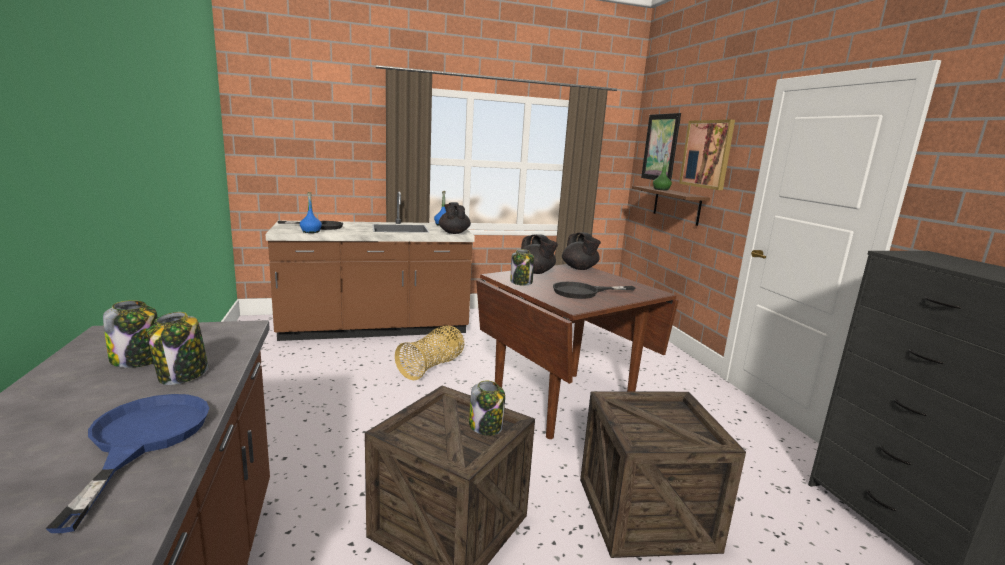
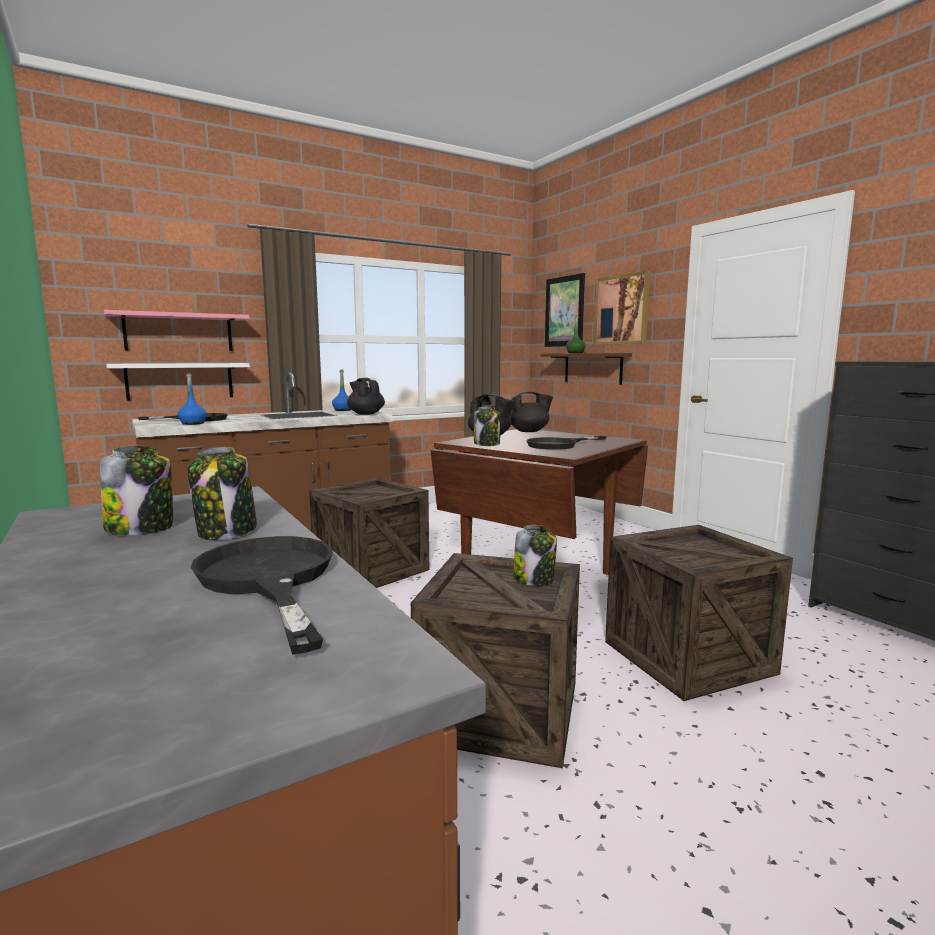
camera: 15 degrees left, 5 degrees down
blue frying pan [46,394,209,533] -> black frying pan [191,536,333,655]
basket [395,325,464,380] -> crate [309,478,429,588]
black teapot [562,232,601,270] -> black teapot turned 60 degrees counterclockwise [510,392,553,432]
none -> pink shelf [104,310,249,351]
none -> white shelf [106,363,250,401]

